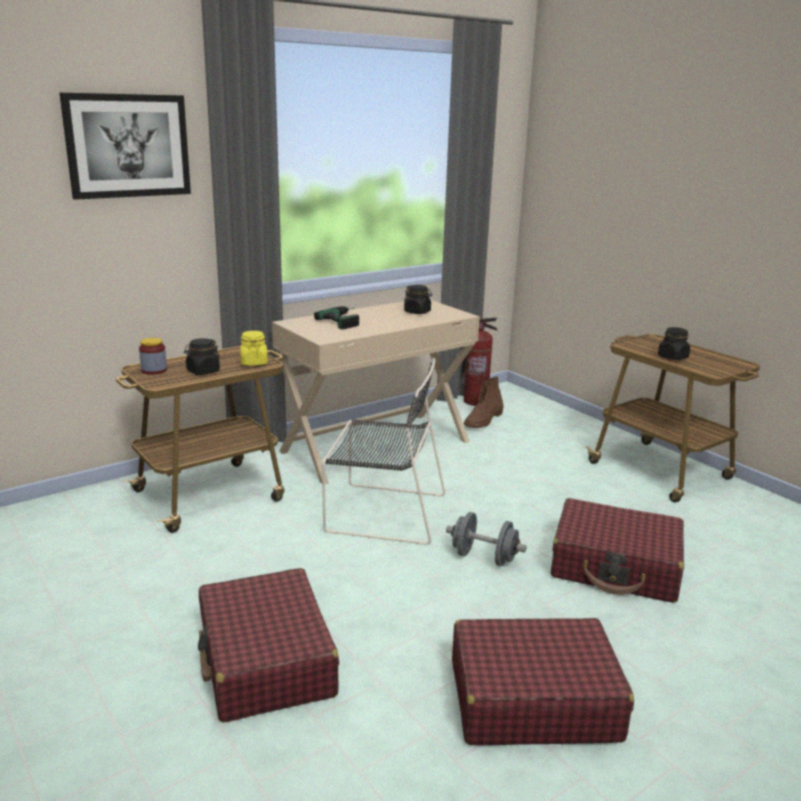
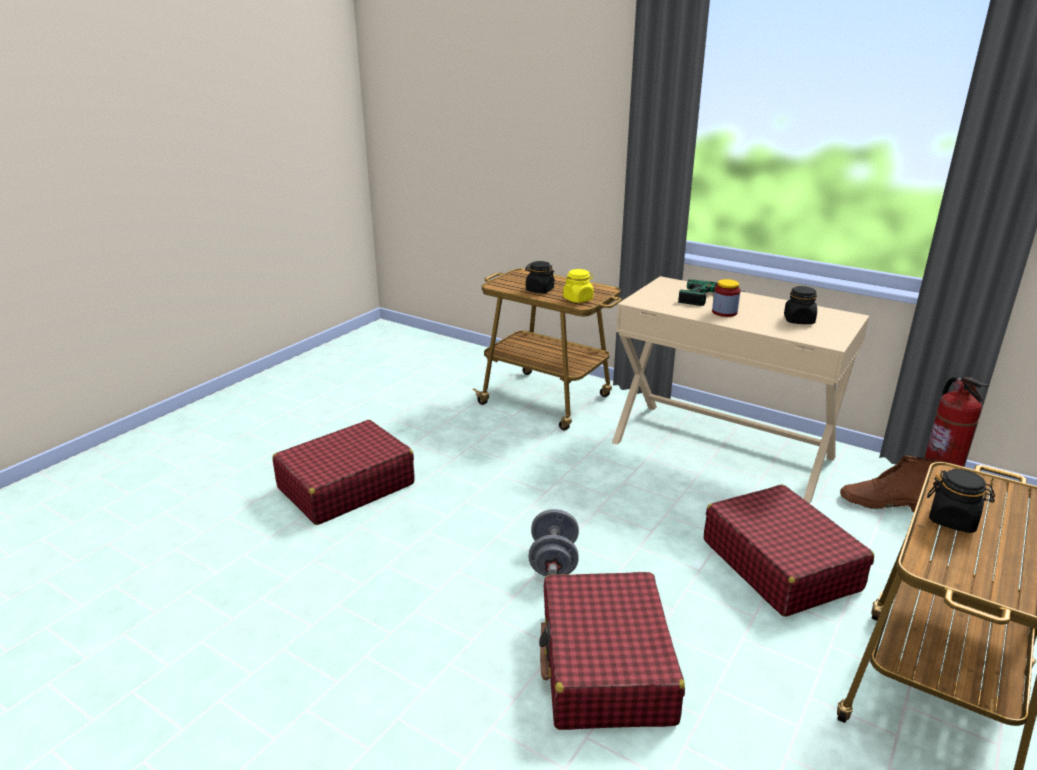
camera: 70 degrees right, 5 degrees up
picture [59,92,191,200] -> none
jar [139,338,167,375] -> jar moved to [712,279,741,317]
black chair [322,358,446,545] -> none
red suitcase [452,618,634,745] -> red suitcase moved to [704,485,874,617]

